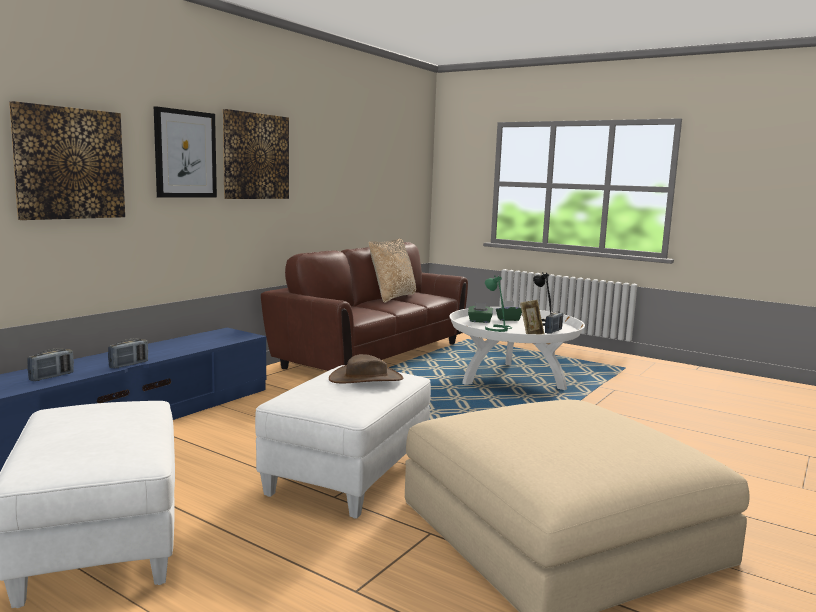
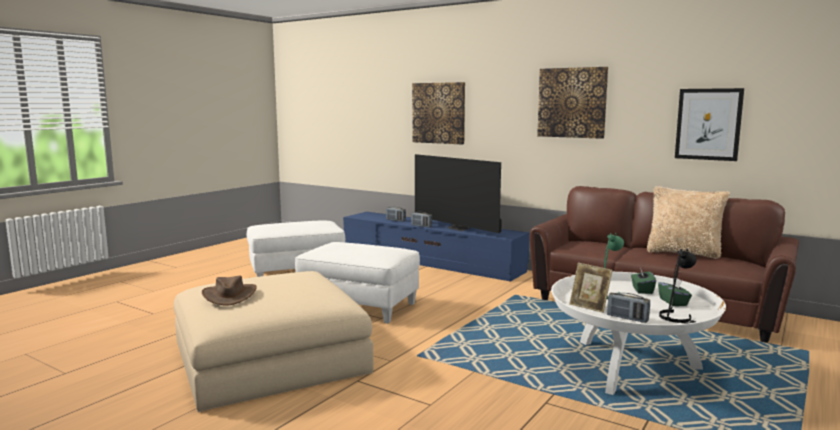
camera: 90 degrees right, 0 degrees up
picture [154,106,217,198] -> picture moved to [675,88,744,161]
brown hat [329,354,403,383] -> brown hat moved to [202,276,257,306]
none -> television [415,154,502,233]

